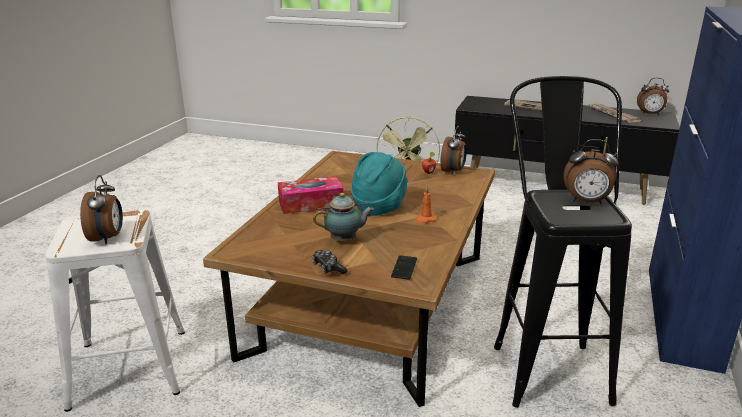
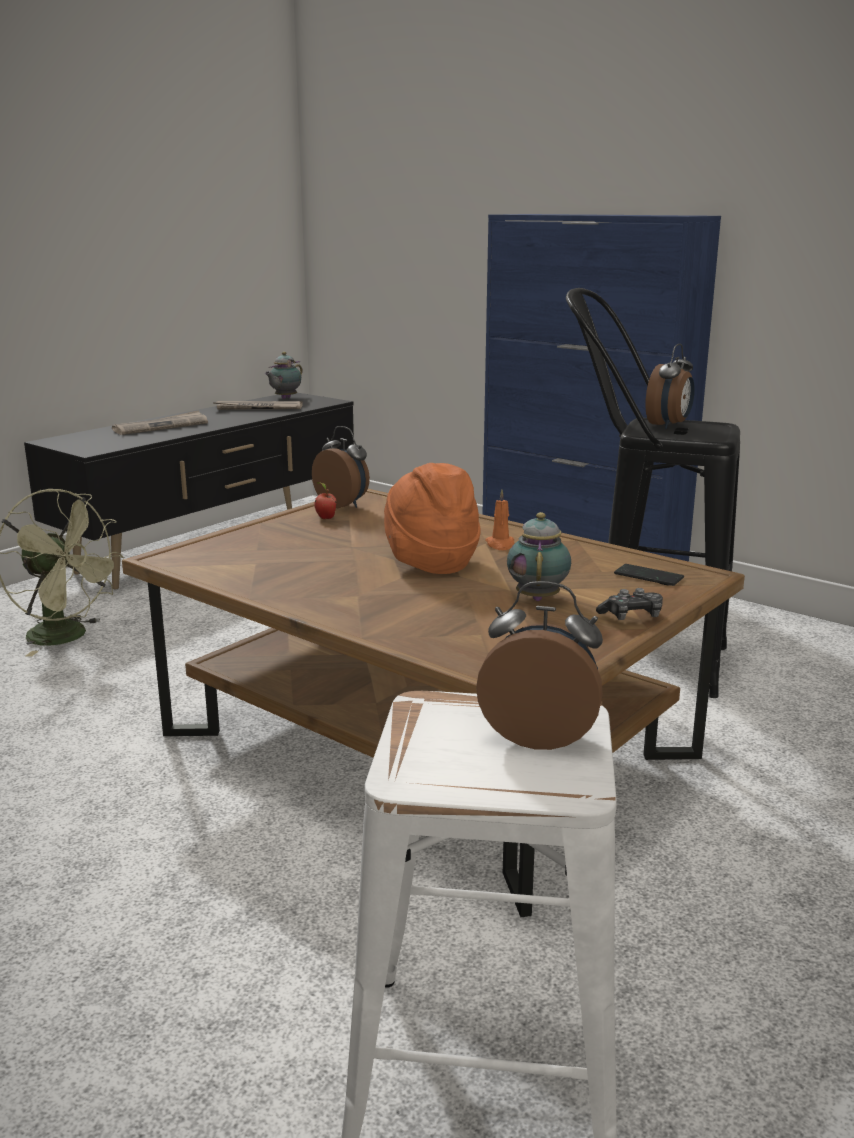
camera: 70 degrees left, 5 degrees down
tissue box [278,176,343,214] -> none
turquoise hat [351,152,407,216] -> orange hat [384,463,481,574]
alarm clock [637,78,669,115] -> teapot [265,352,303,399]

